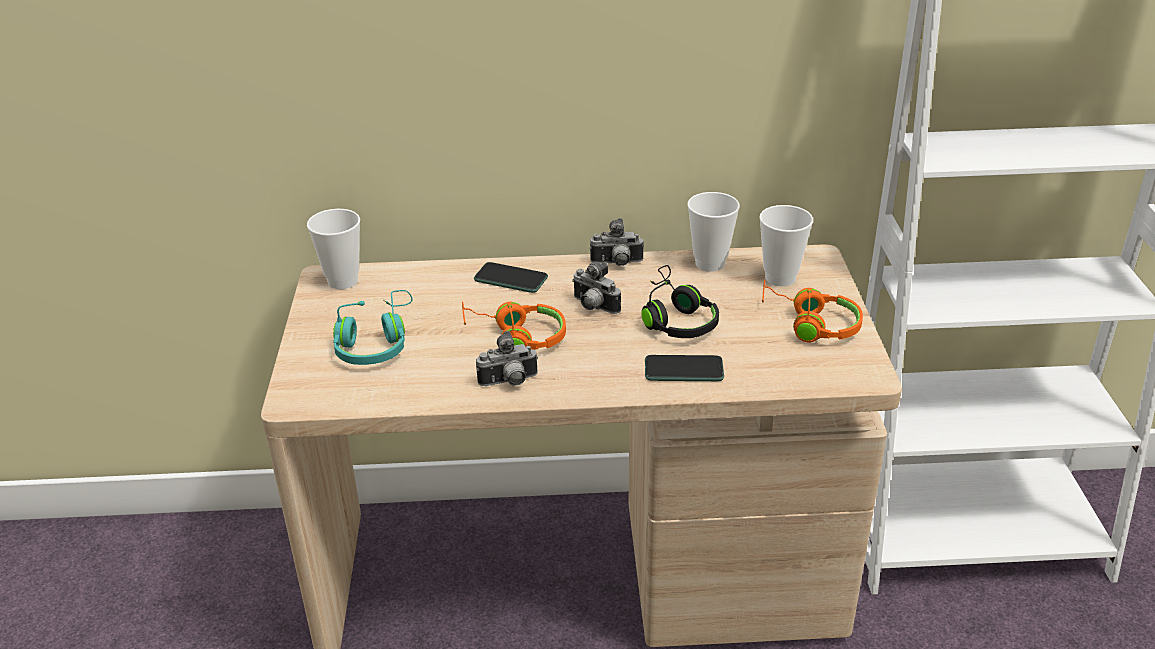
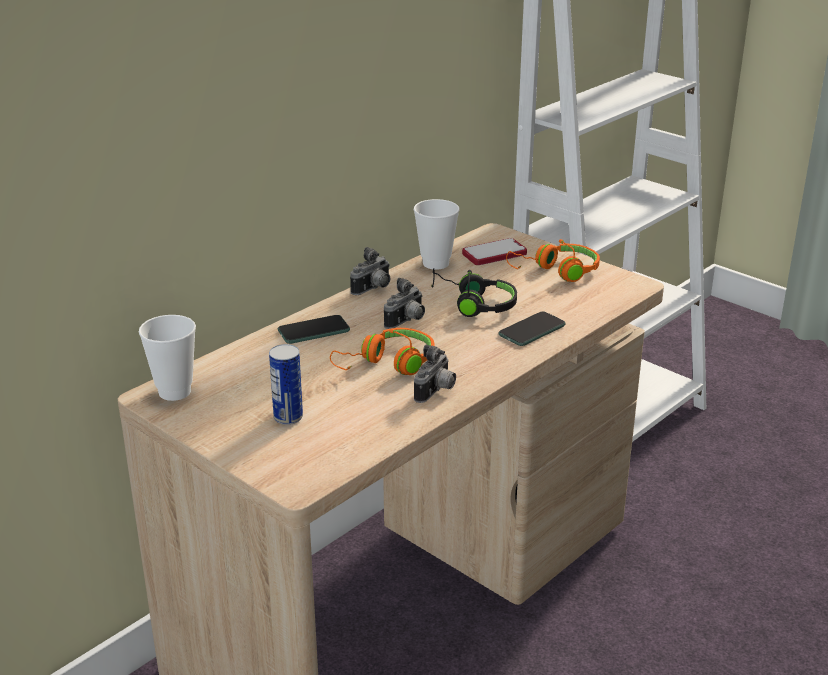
camera: 45 degrees left, 5 degrees down
turquoise headphones [333,290,413,365] -> can [269,344,303,425]
camera [572,261,621,314] -> camera turned 45 degrees counterclockwise [384,278,425,329]
cup [759,205,813,286] -> phone [462,238,527,265]

